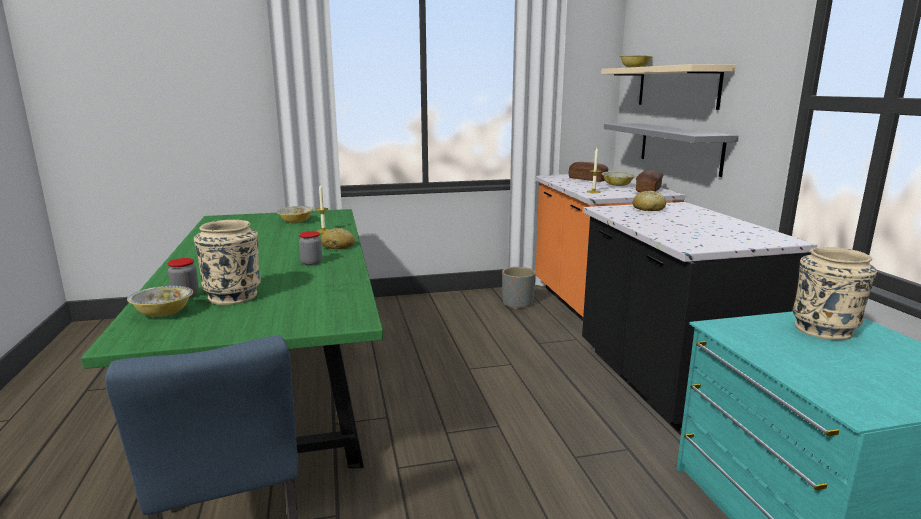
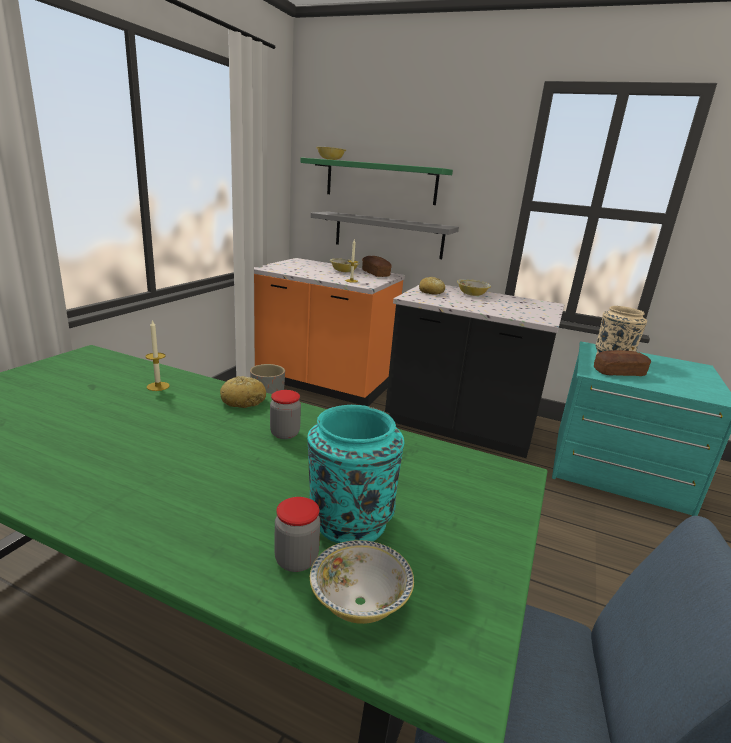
camera: 55 degrees left, 5 degrees up
beige vase [194,220,261,305] -> turquoise vase [307,405,405,543]
bowl [277,206,313,223] -> bowl moved to [457,279,491,296]
bread [569,162,608,182] -> bread moved to [594,350,651,376]
beige shelf [601,64,736,110] -> green shelf [300,158,453,205]

